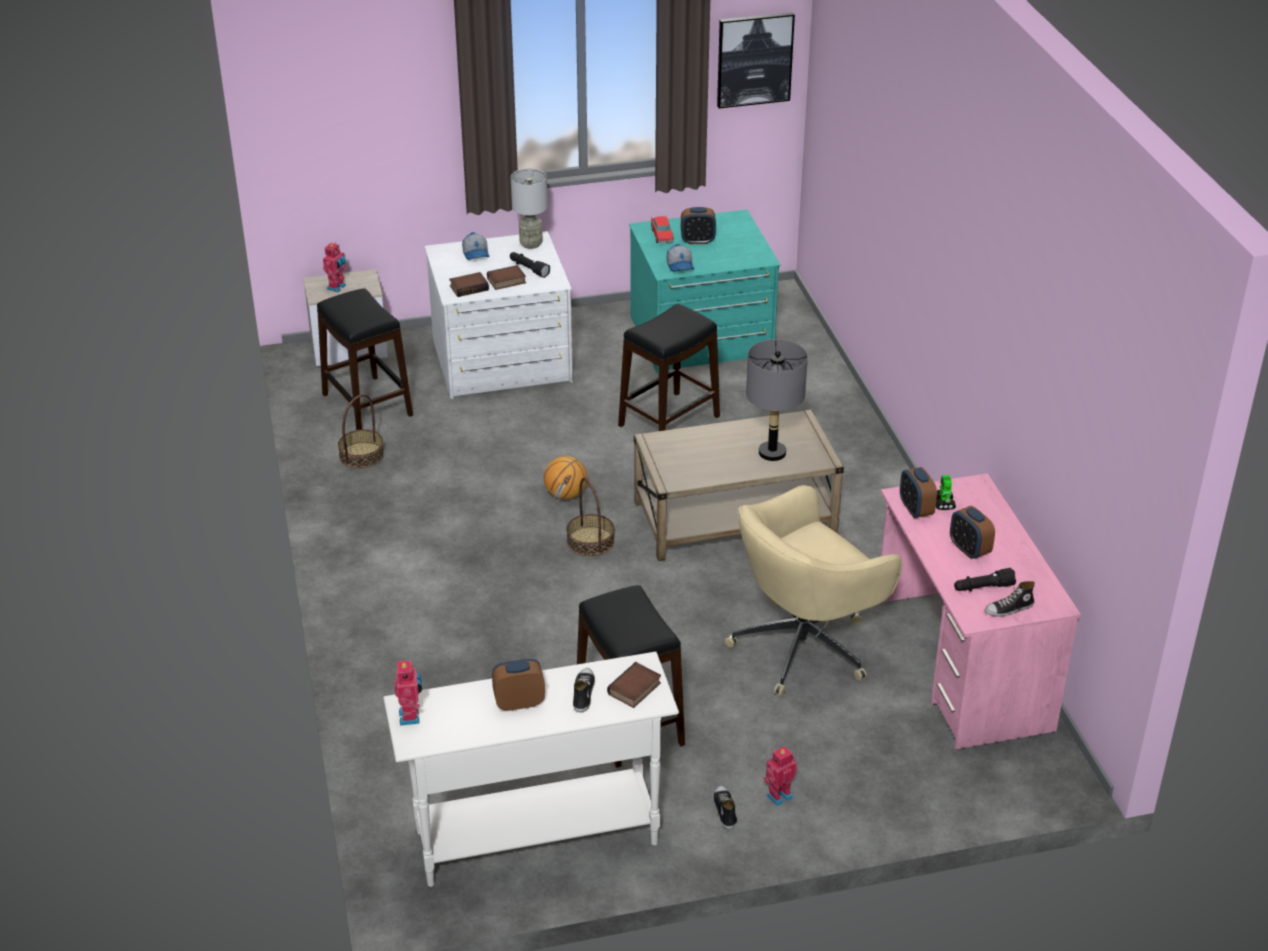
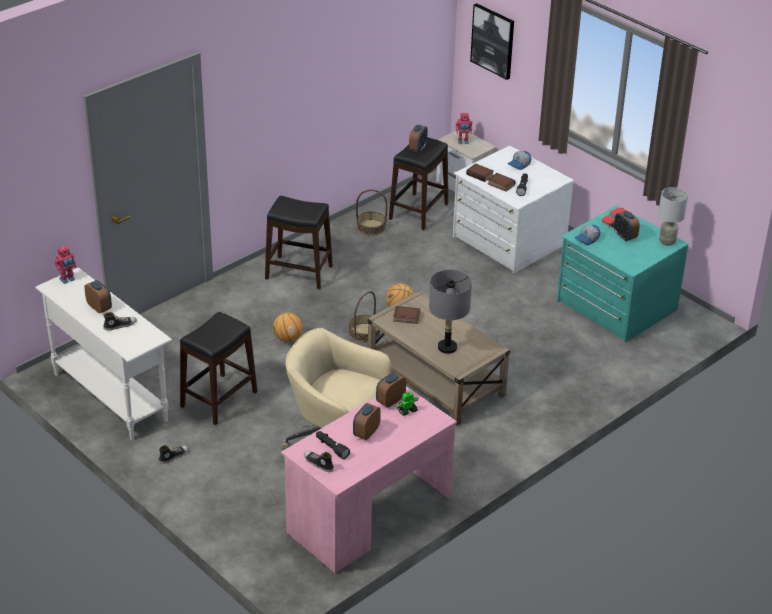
camera: 60 degrees right, 0 degrees up
grey table lamp [511,168,548,249] -> grey table lamp moved to [658,187,688,246]
book [607,662,661,708] -> book moved to [393,306,420,324]
black stool [618,304,720,431] -> black stool moved to [265,196,333,289]
picture [717,12,795,108] -> picture moved to [470,3,514,80]
toy robot [763,746,798,806] -> none
none -> basketball [273,312,303,342]
none -> alarm clock [409,125,428,153]

